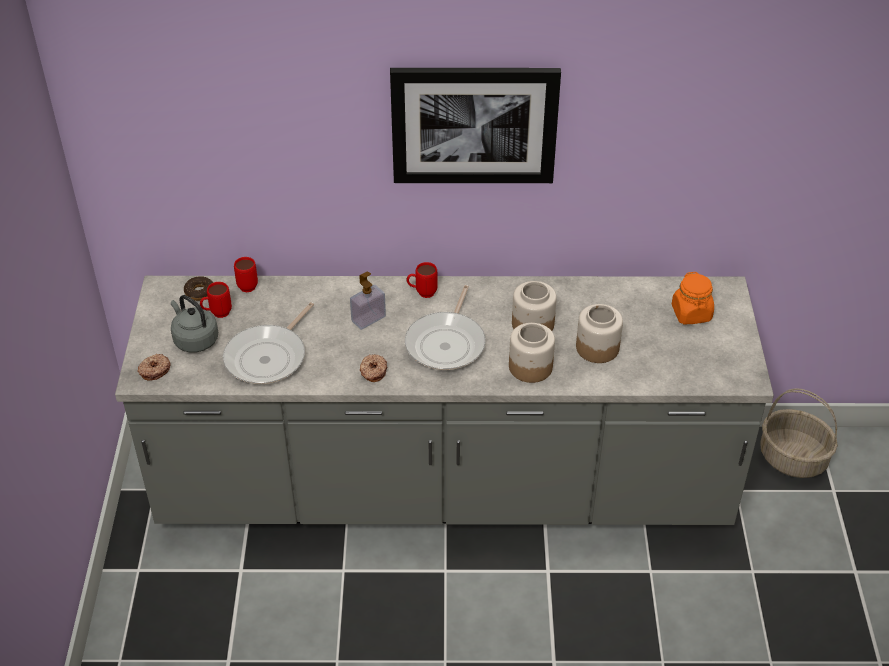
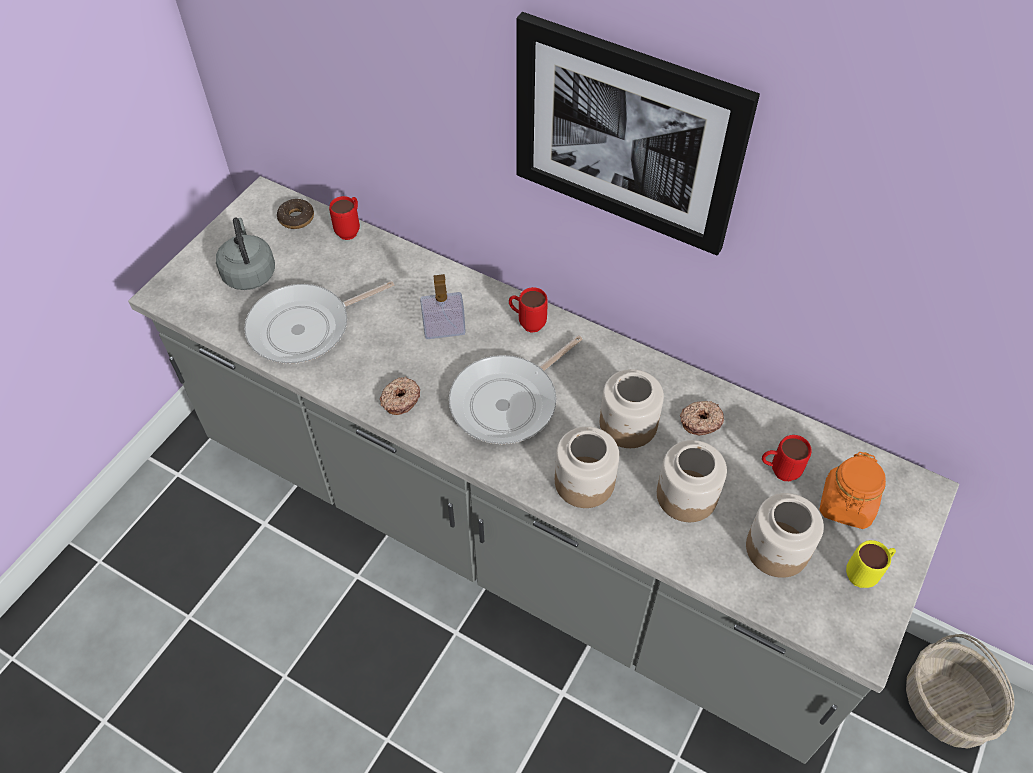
camera: 30 degrees right, 10 degrees up
donut [137,354,171,381] -> donut moved to [680,401,724,436]
red mug [200,282,232,318] -> red mug moved to [762,435,812,481]
none -> jar [746,493,824,578]
none -> yellow mug [846,540,896,588]

